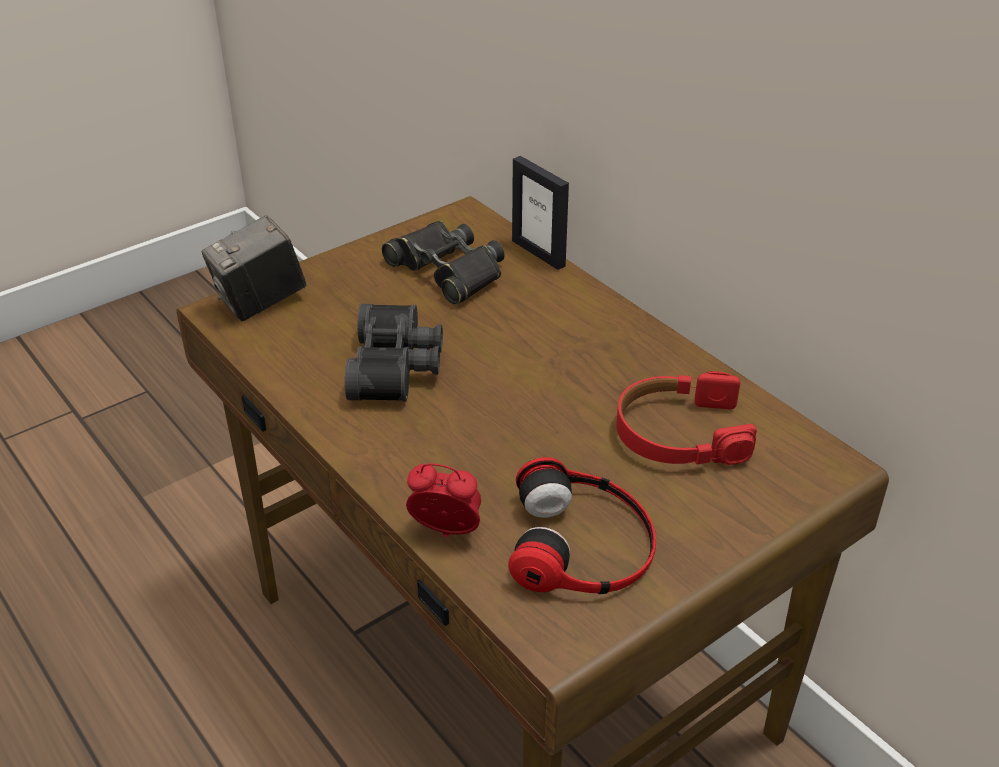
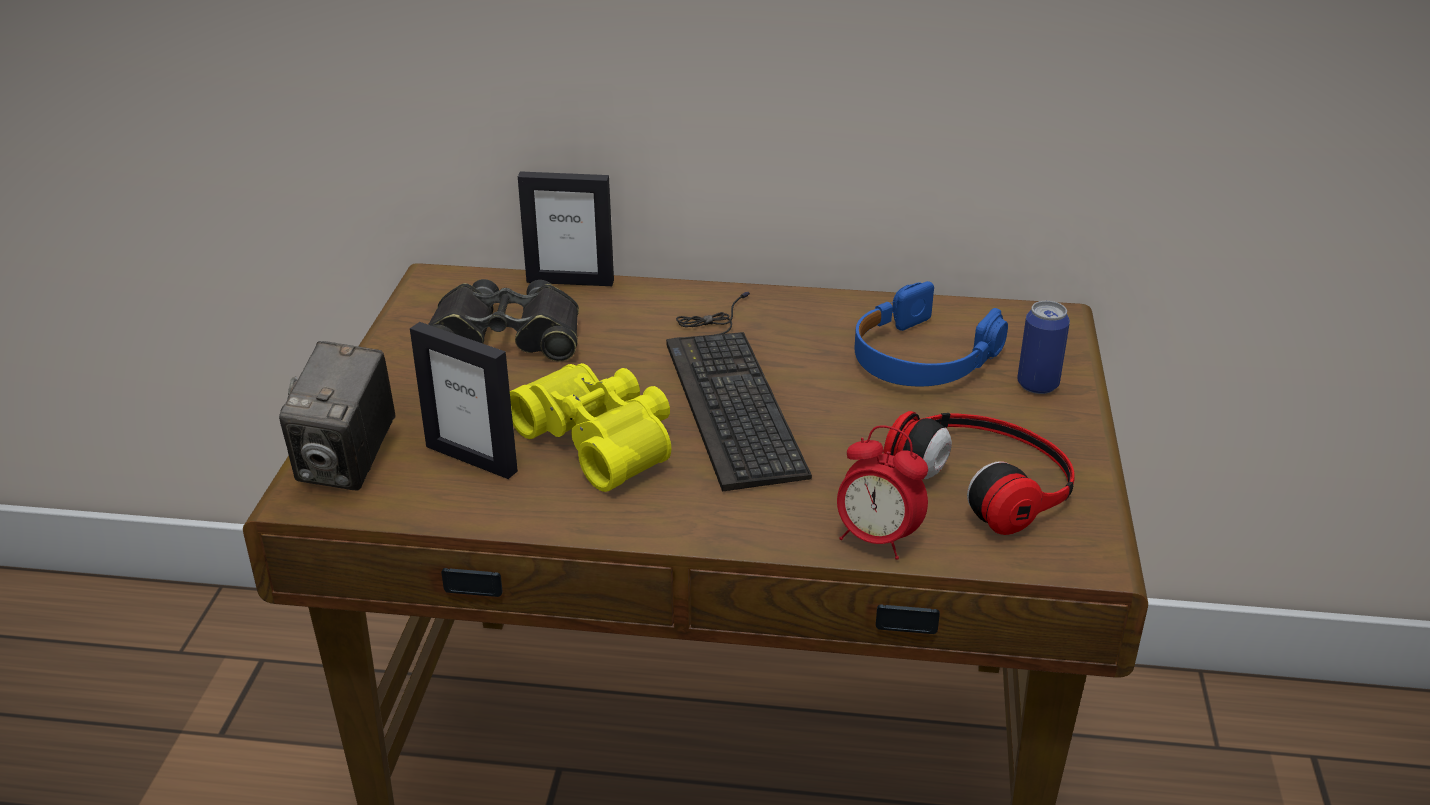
camera: 45 degrees left, 5 degrees down
black binoculars [345,304,443,402] -> yellow binoculars [510,363,671,492]
alarm clock [406,463,481,538] -> alarm clock turned 120 degrees counterclockwise [837,425,928,560]
red headphones [616,371,757,465] -> blue headphones [854,281,1008,387]
none -> picture frame [410,322,518,479]
none -> keyboard [666,292,812,492]
none -> can [1017,301,1070,394]

